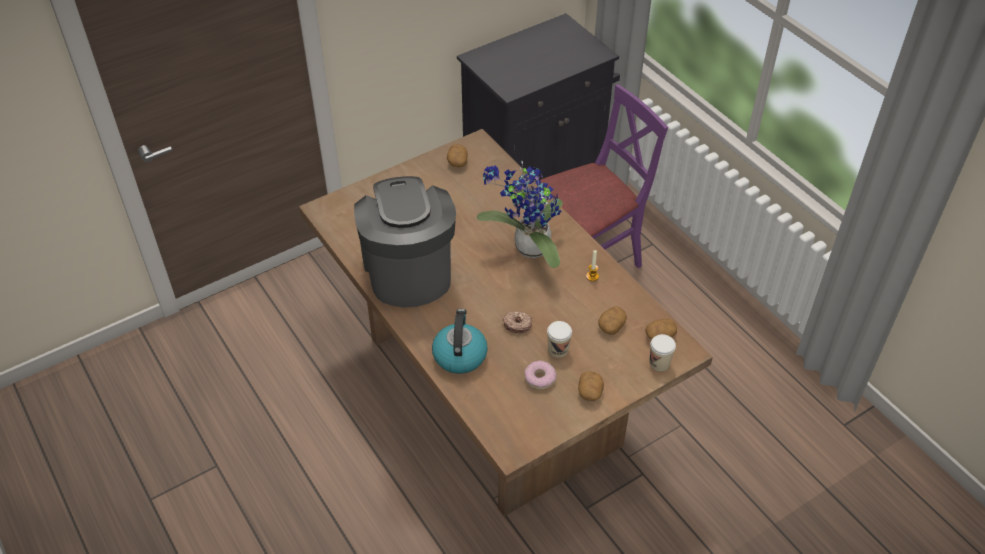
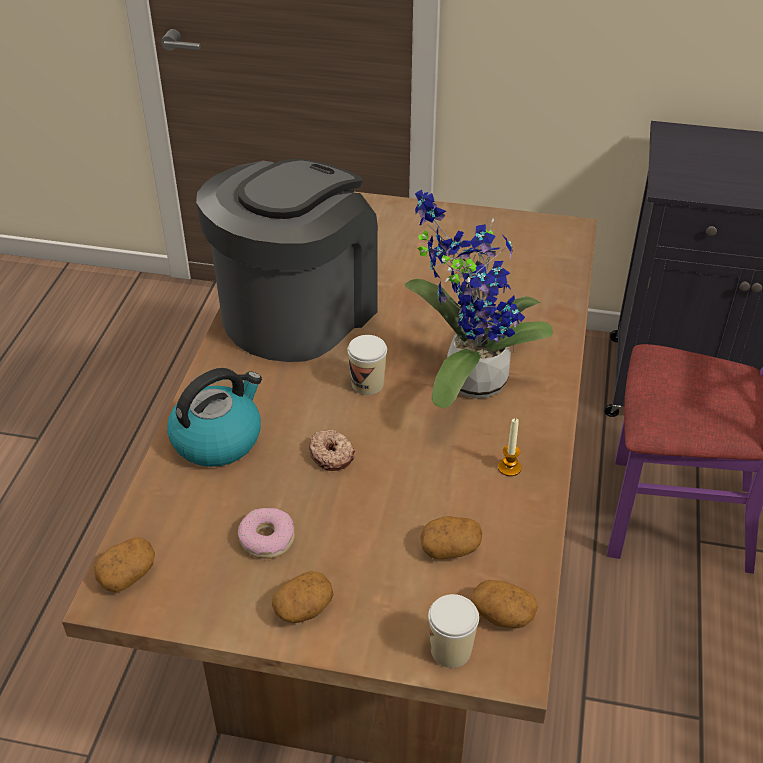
camera: 45 degrees right, 5 degrees down
potato [447,144,468,167] -> potato moved to [94,537,155,593]
cup [547,321,572,358] -> cup moved to [347,335,387,395]

